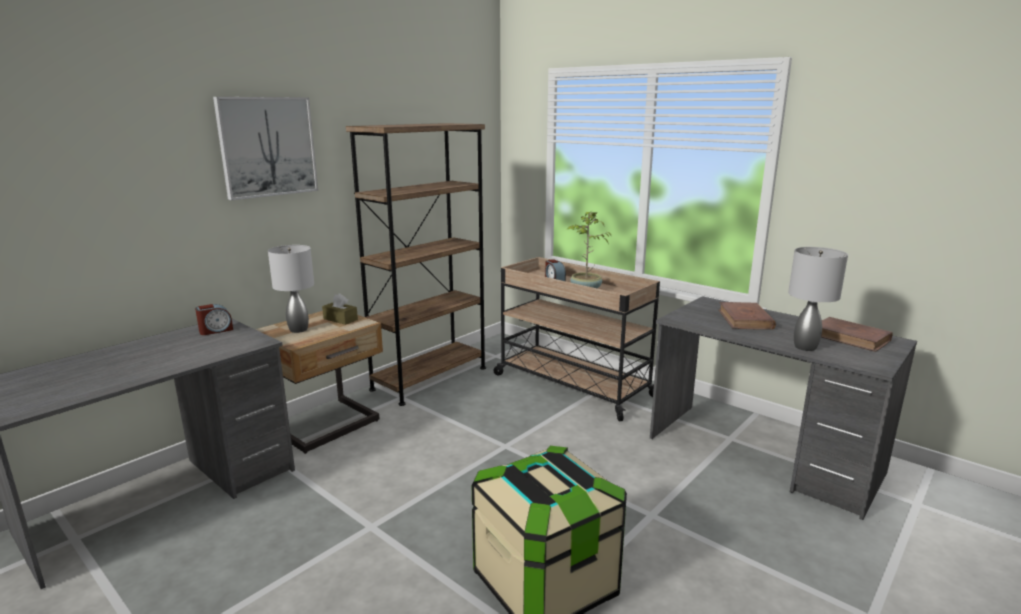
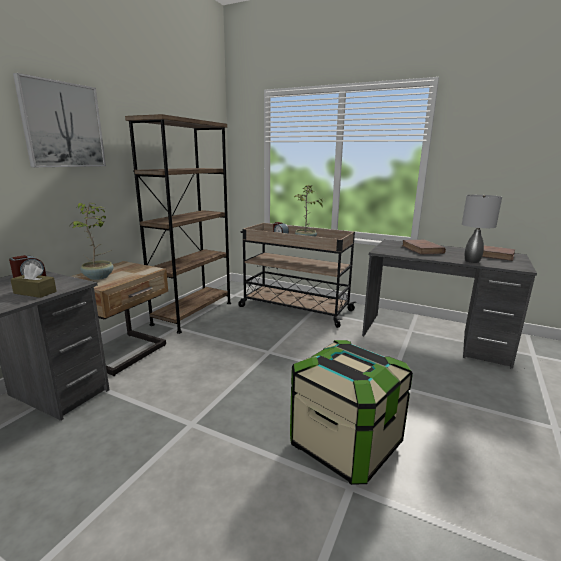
camera: 15 degrees left, 0 degrees up
grey table lamp [268,245,314,333] -> potted plant [71,203,114,280]
brown tissue box [322,293,358,325] -> brown tissue box moved to [10,263,57,298]

